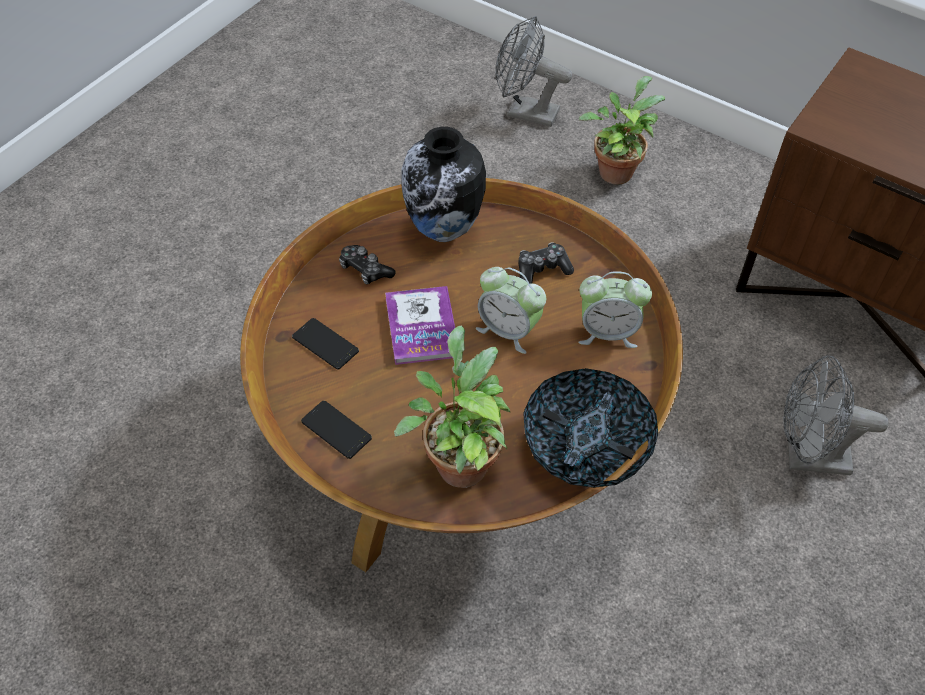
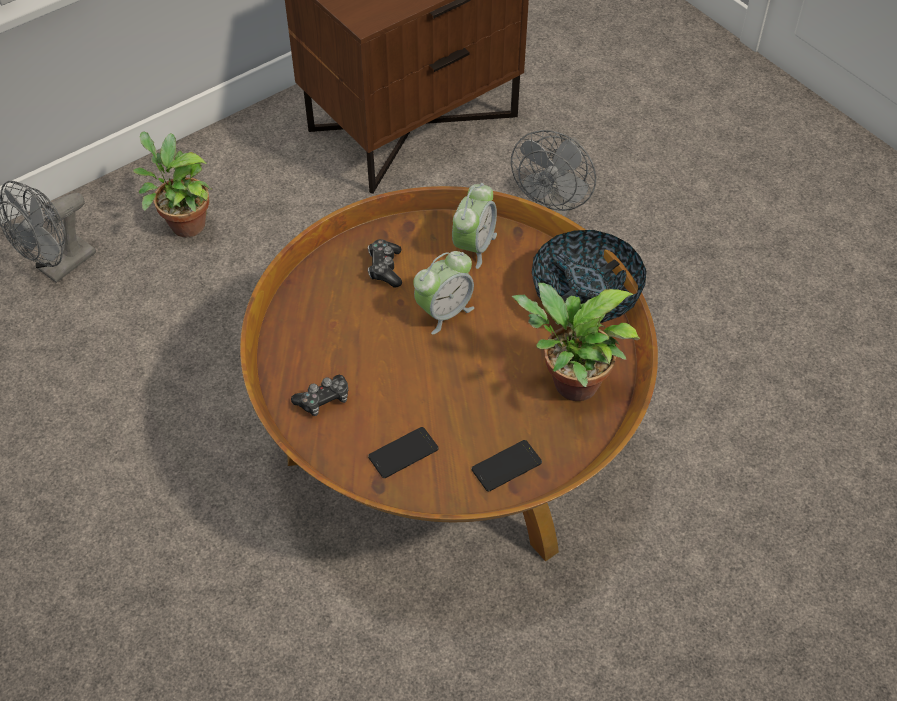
camera: 70 degrees left, 0 degrees up
book [385,286,455,365] -> none
vase [402,127,486,242] -> none

